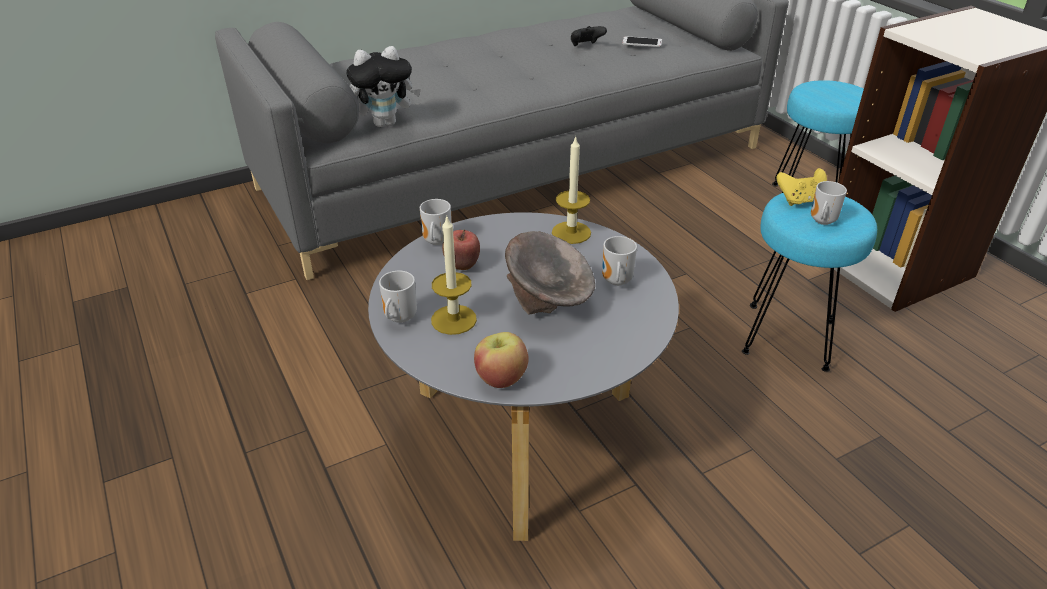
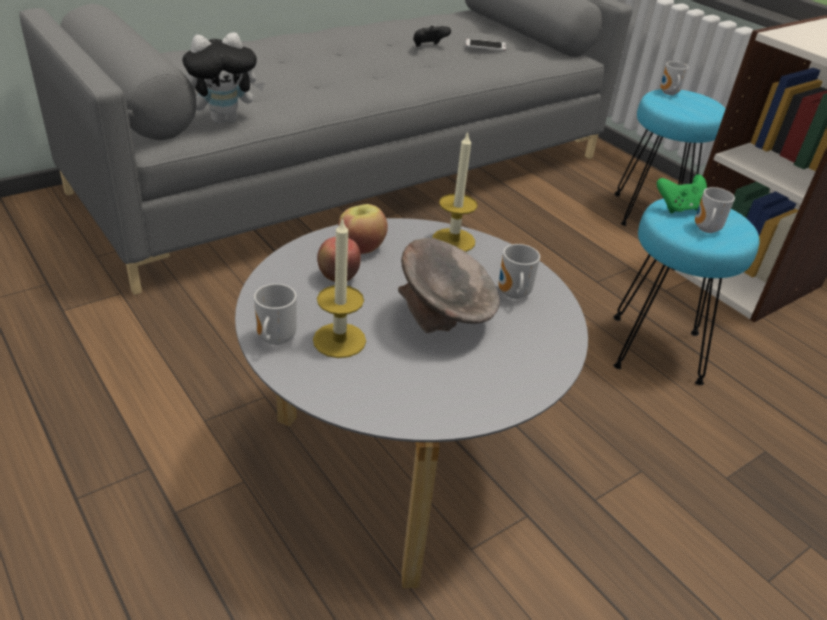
camera: 10 degrees left, 0 degrees up
mug [420,199,451,245] -> mug moved to [660,61,688,95]
apple [474,332,529,388] -> apple moved to [338,204,388,254]
yellow game controller [776,168,827,206] -> green game controller [657,174,707,213]

